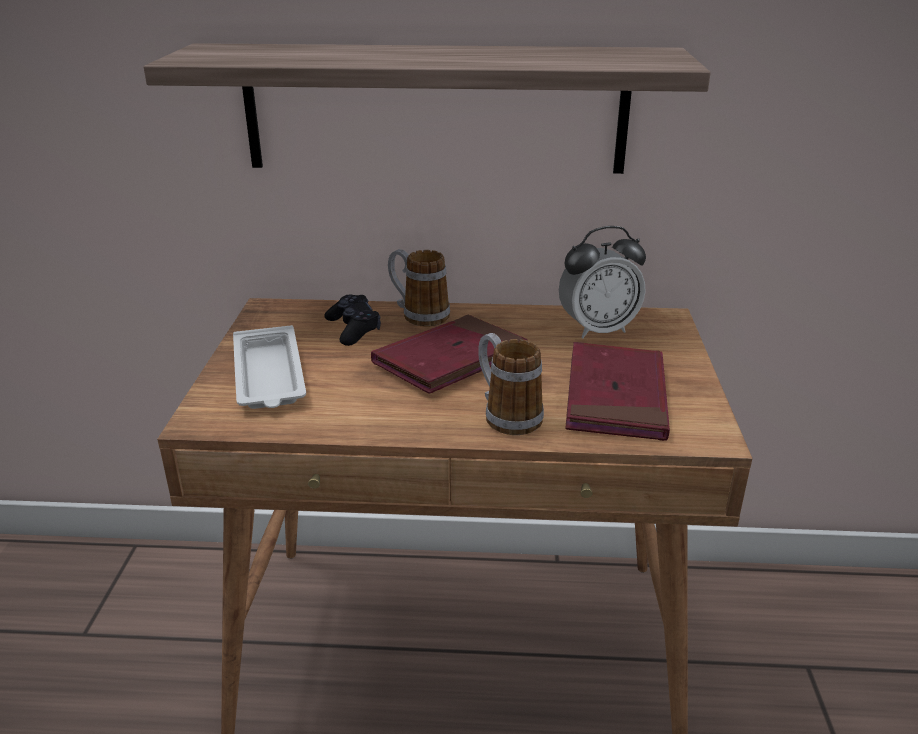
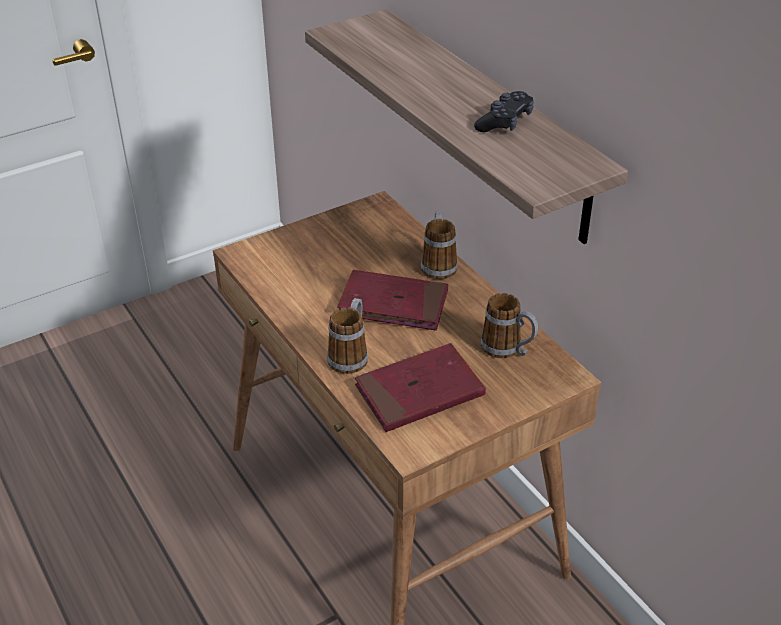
camera: 55 degrees right, 10 degrees up
white tray [233,325,306,409] -> none
black game controller [324,294,381,346] -> black game controller moved to [474,91,534,132]
alarm clock [559,226,646,339] -> mug [481,293,538,358]

